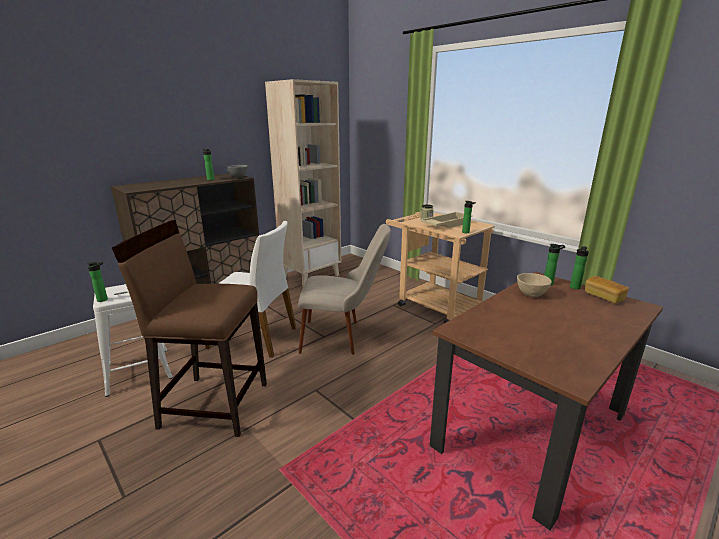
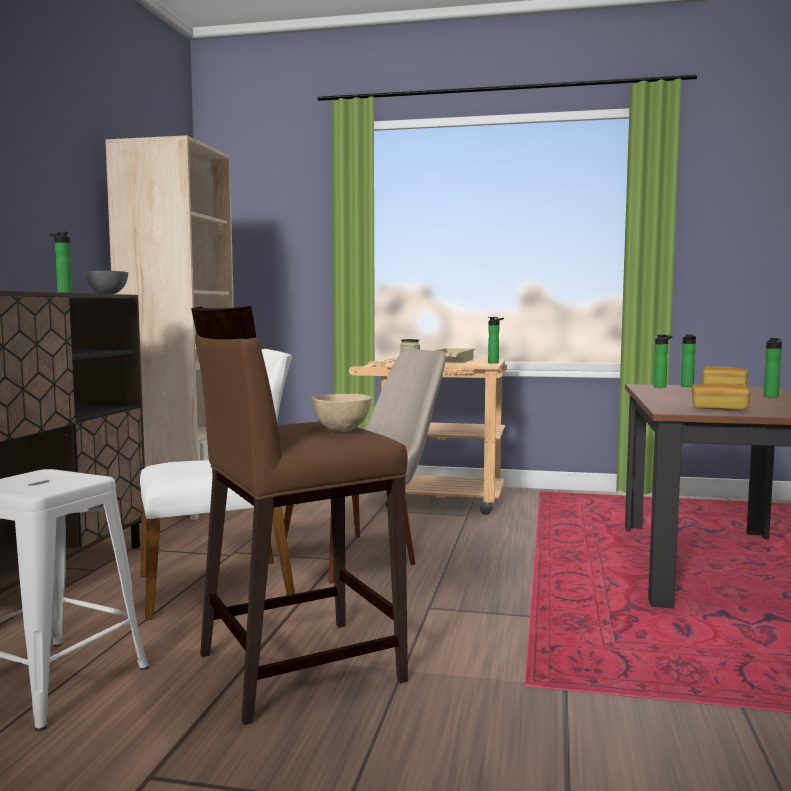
camera: 35 degrees left, 15 degrees down
bottle [87,261,108,302] -> bottle moved to [763,338,782,398]
beige bowl [517,273,552,297] -> beige bowl moved to [311,394,372,431]
none -> bread [691,383,750,411]

